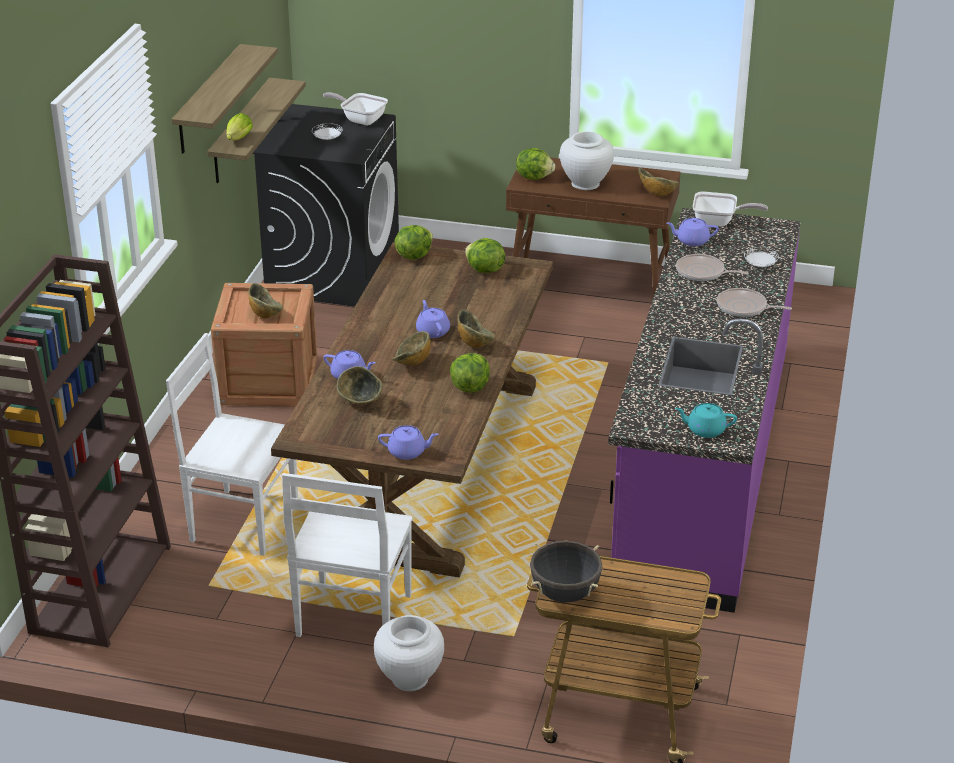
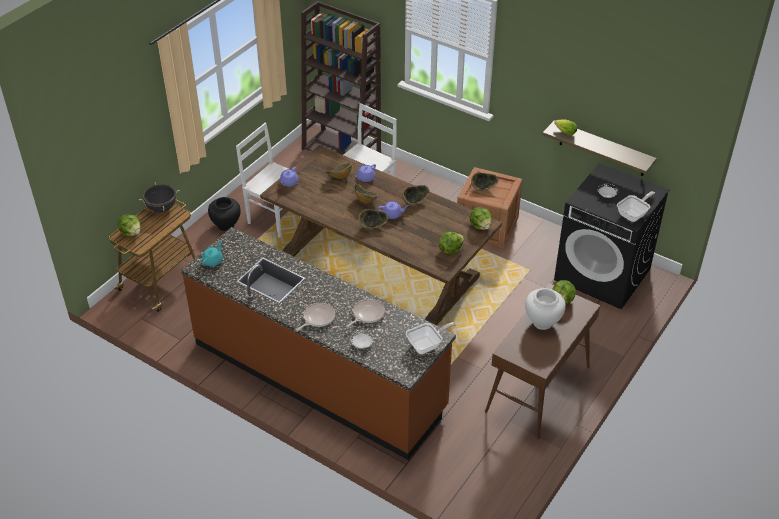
camera: 110 degrees right, 10 degrees up
shelf [171,44,278,153] -> none
white vase [374,615,444,691] -> black vase [208,197,241,231]
lettuce [450,353,490,392] -> lettuce moved to [118,215,141,236]
purple counter [608,208,801,613] -> brown counter [181,227,456,460]
bowl [638,167,679,197] -> bowl moved to [402,185,430,206]
purple teapot [667,218,719,246] -> none
frying pan [693,192,768,227] -> frying pan turned 150 degrees counterclockwise [406,322,456,354]

